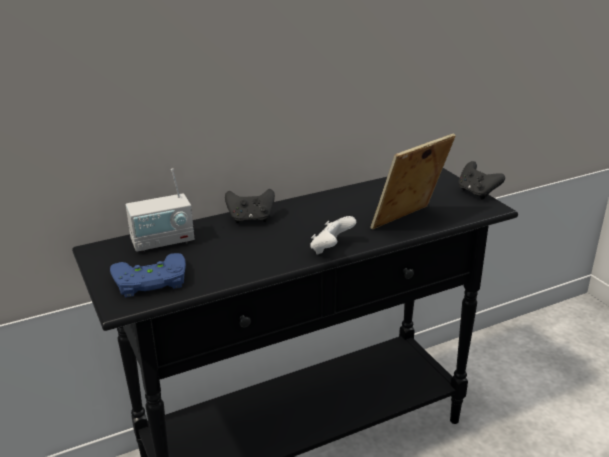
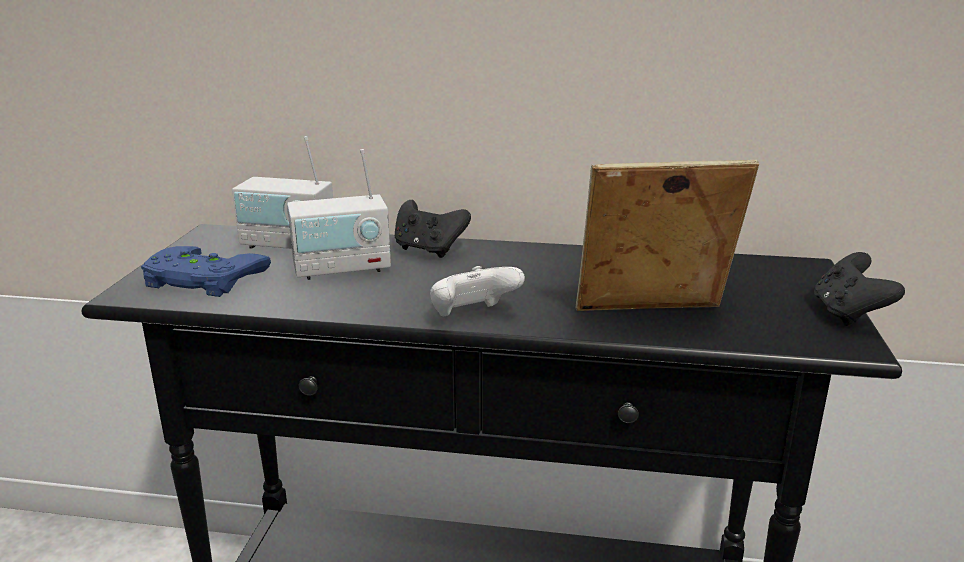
camera: 35 degrees right, 5 degrees down
none -> radio [287,149,391,280]

